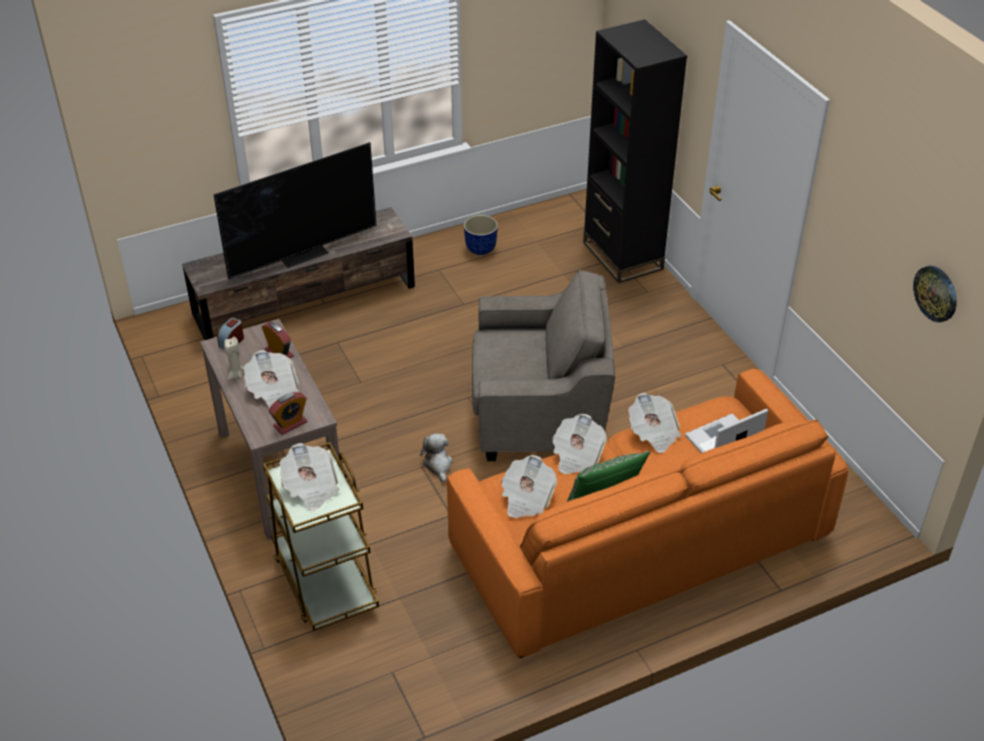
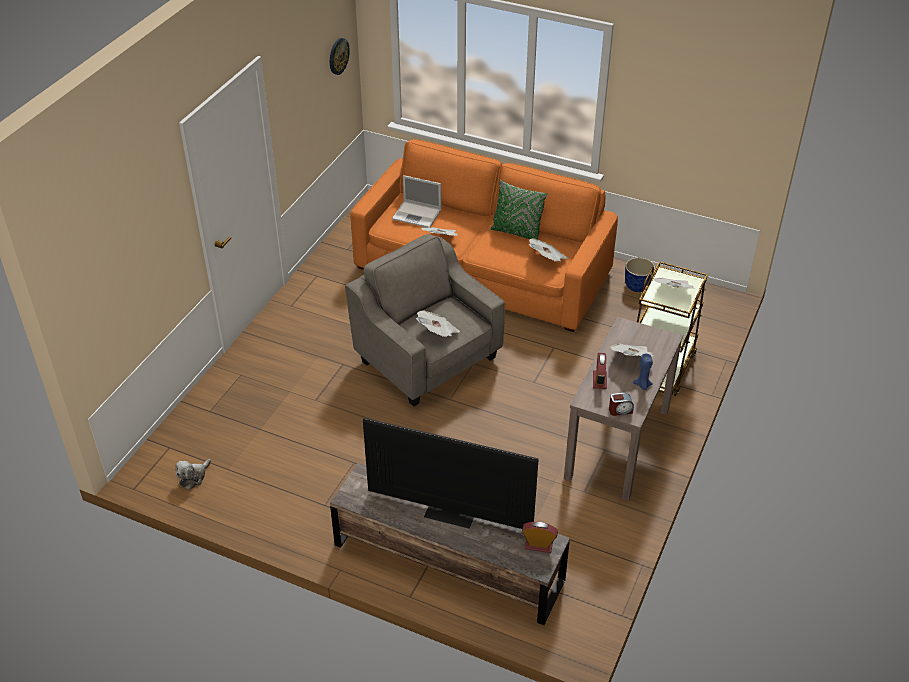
camera: 130 degrees left, 0 degrees up
beige candle [224,337,244,380] -> blue candle [633,354,653,390]
alarm clock [268,392,307,435] -> alarm clock moved to [522,522,558,553]
plush toy [420,434,453,483] -> plush toy moved to [175,459,211,490]
planter [464,215,498,255] -> planter moved to [625,257,655,292]
newspaper [552,414,607,474] -> newspaper moved to [416,310,460,337]
black bookcase [583,19,687,283] -> none

